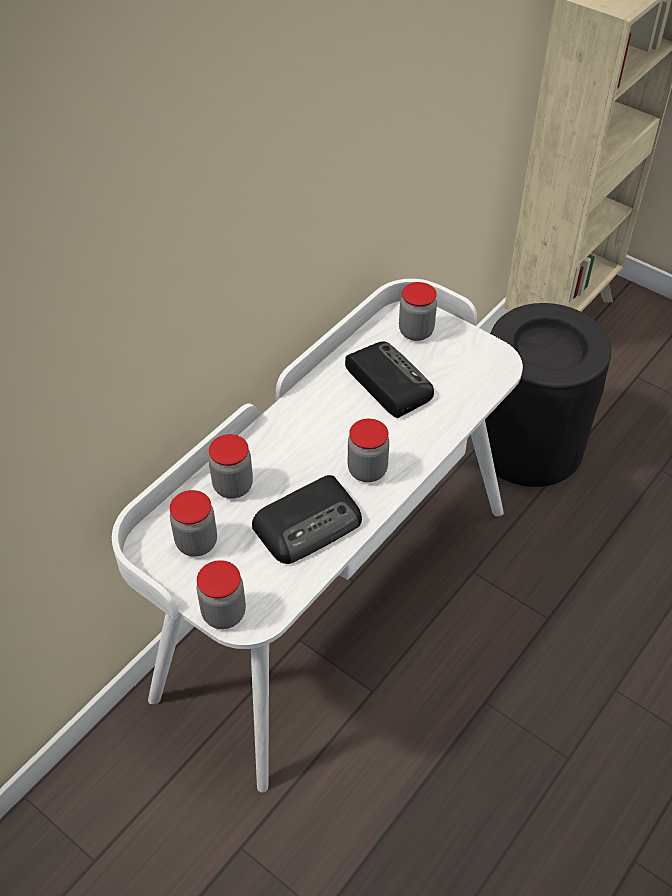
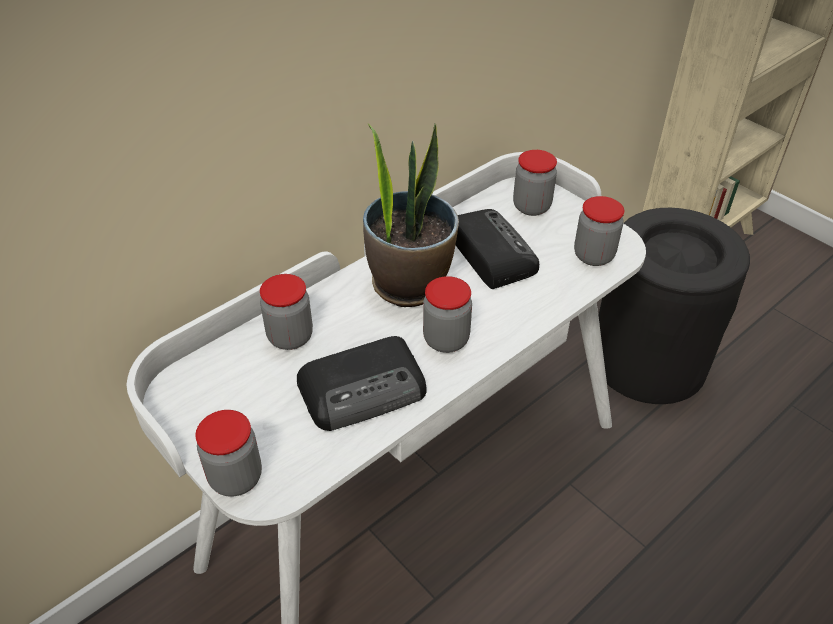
camera: 10 degrees right, 5 degrees down
jar [170,490,217,557] -> jar moved to [574,196,624,266]
none -> potted plant [363,123,459,307]

